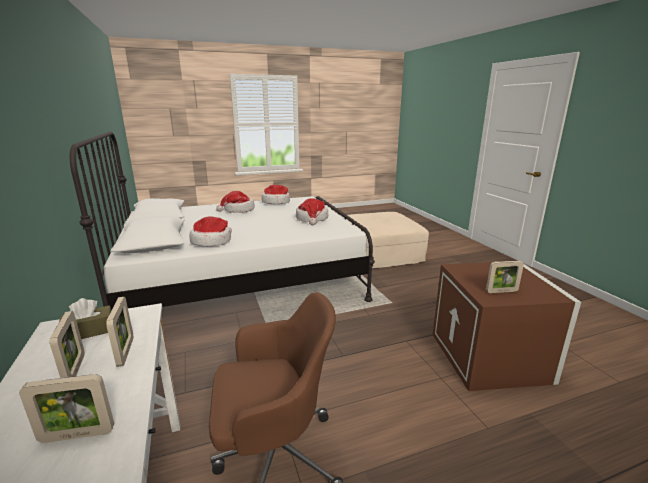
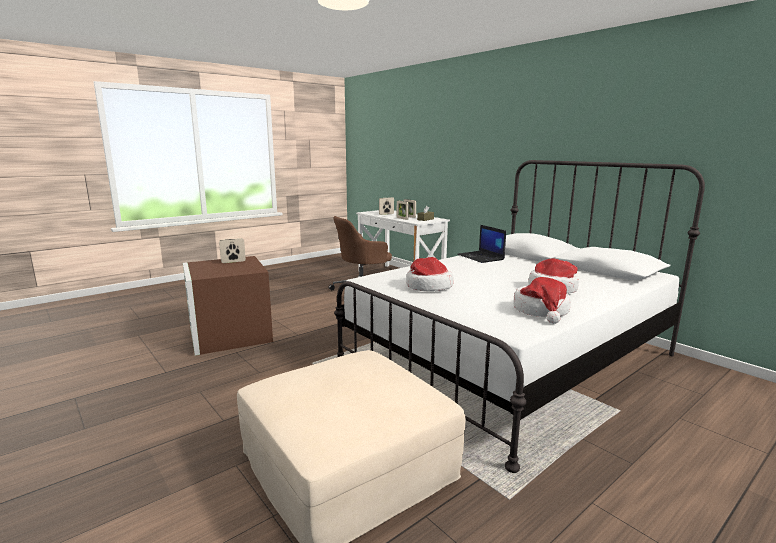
camera: 160 degrees right, 5 degrees down
hat [189,216,232,246] -> laptop [457,225,506,263]

